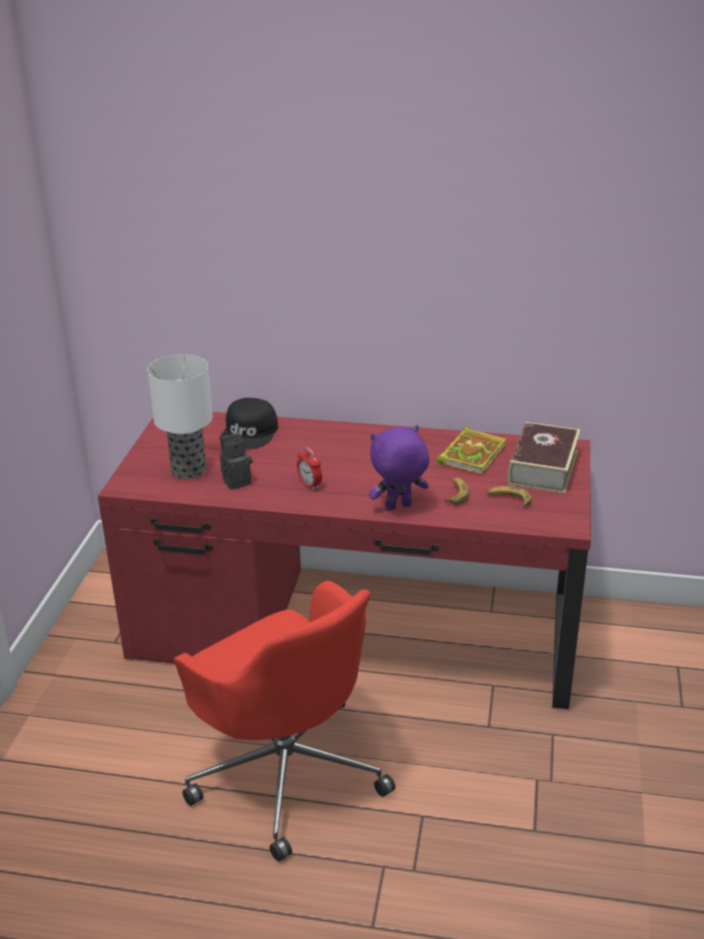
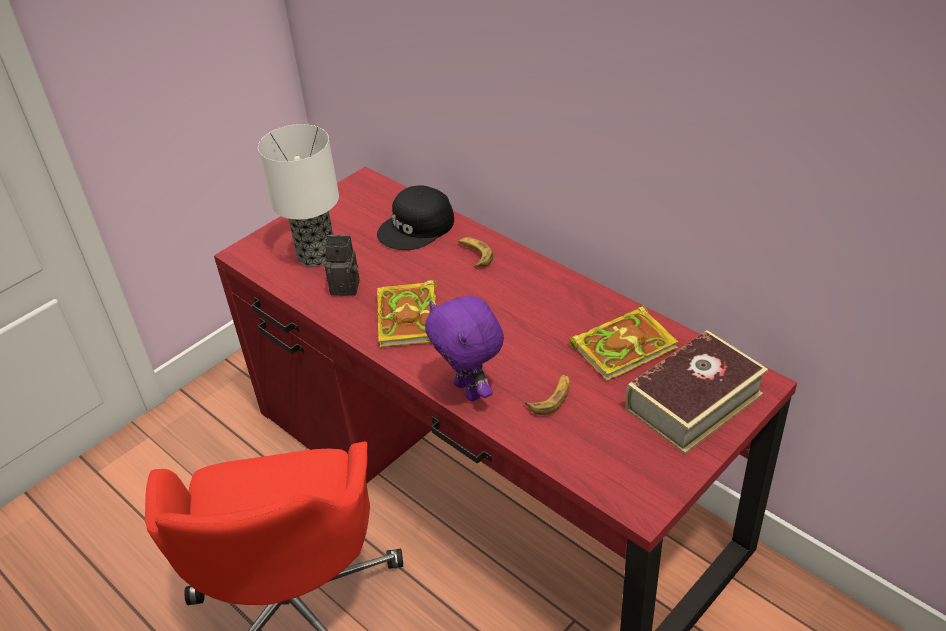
camera: 35 degrees right, 10 degrees up
alarm clock [297,447,322,490] -> book [377,280,437,347]
purple plush toy [369,425,429,511] -> purple plush toy turned 135 degrees counterclockwise [425,296,504,401]
banana [487,486,532,507] -> banana moved to [458,237,493,268]

